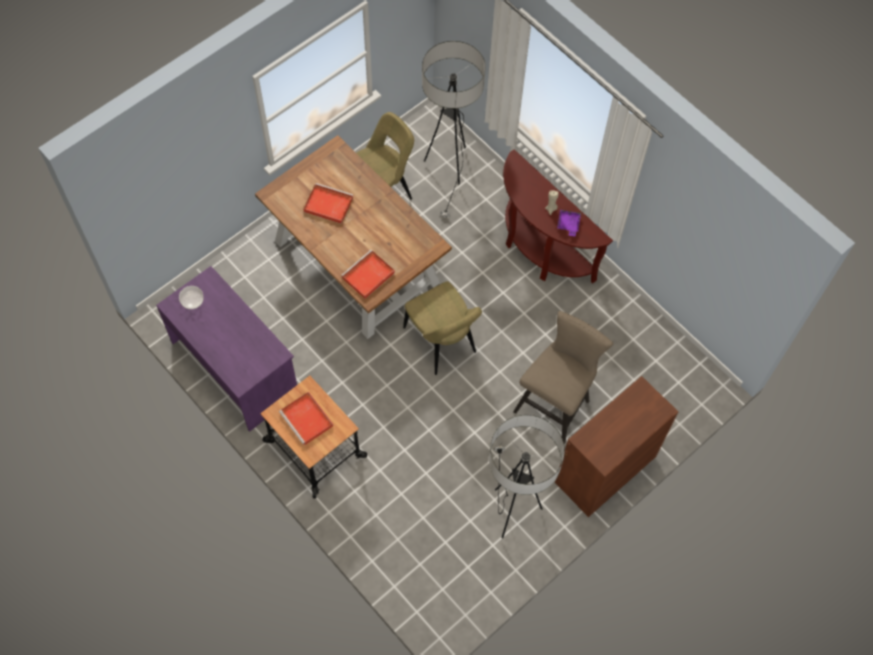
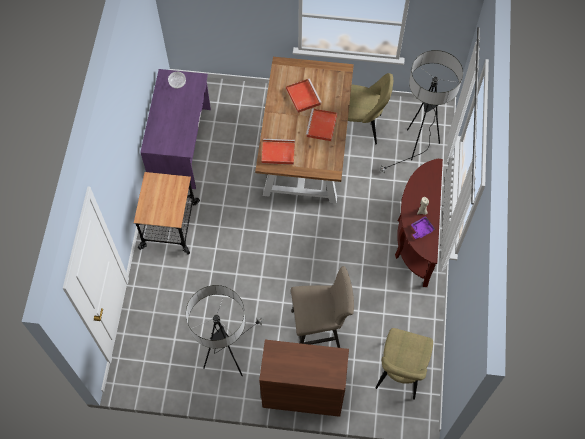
camera: 50 degrees right, 0 degrees up
red tray [279,392,333,445] -> red tray moved to [306,108,337,141]
beige chair [403,281,482,375] -> beige chair moved to [375,328,433,400]

